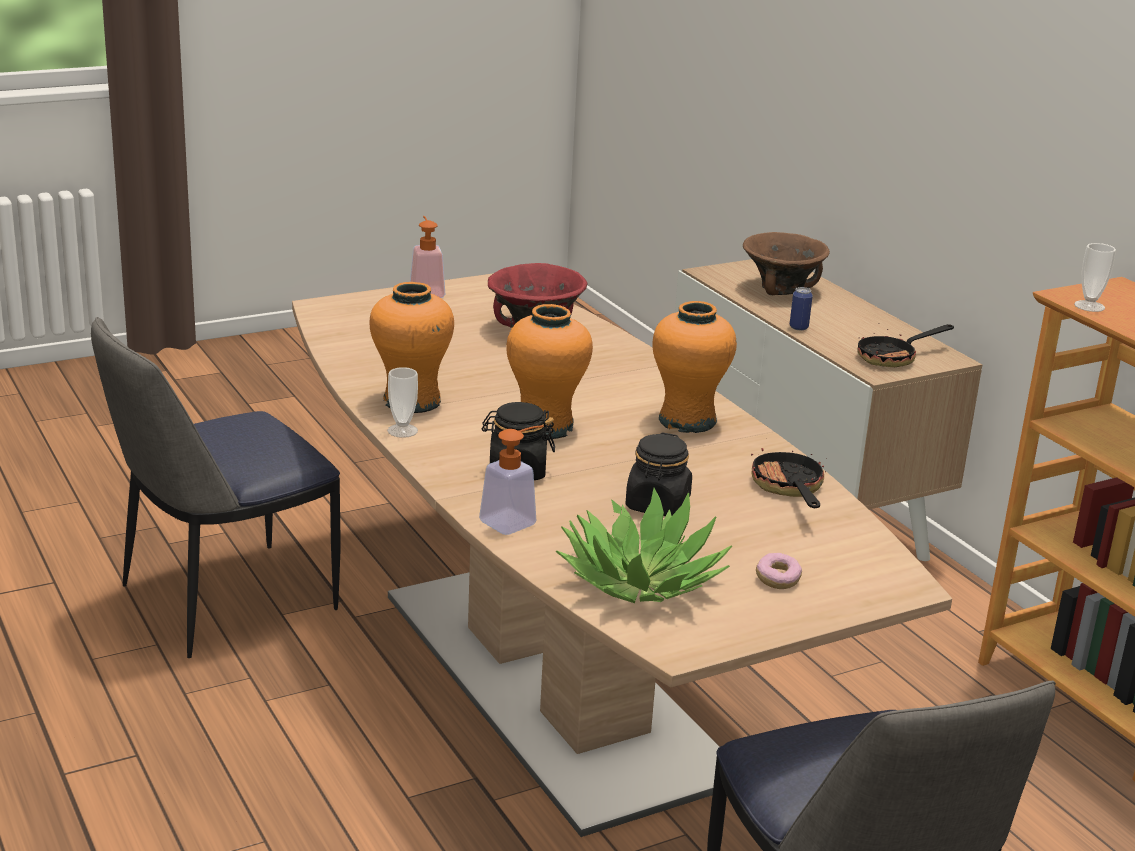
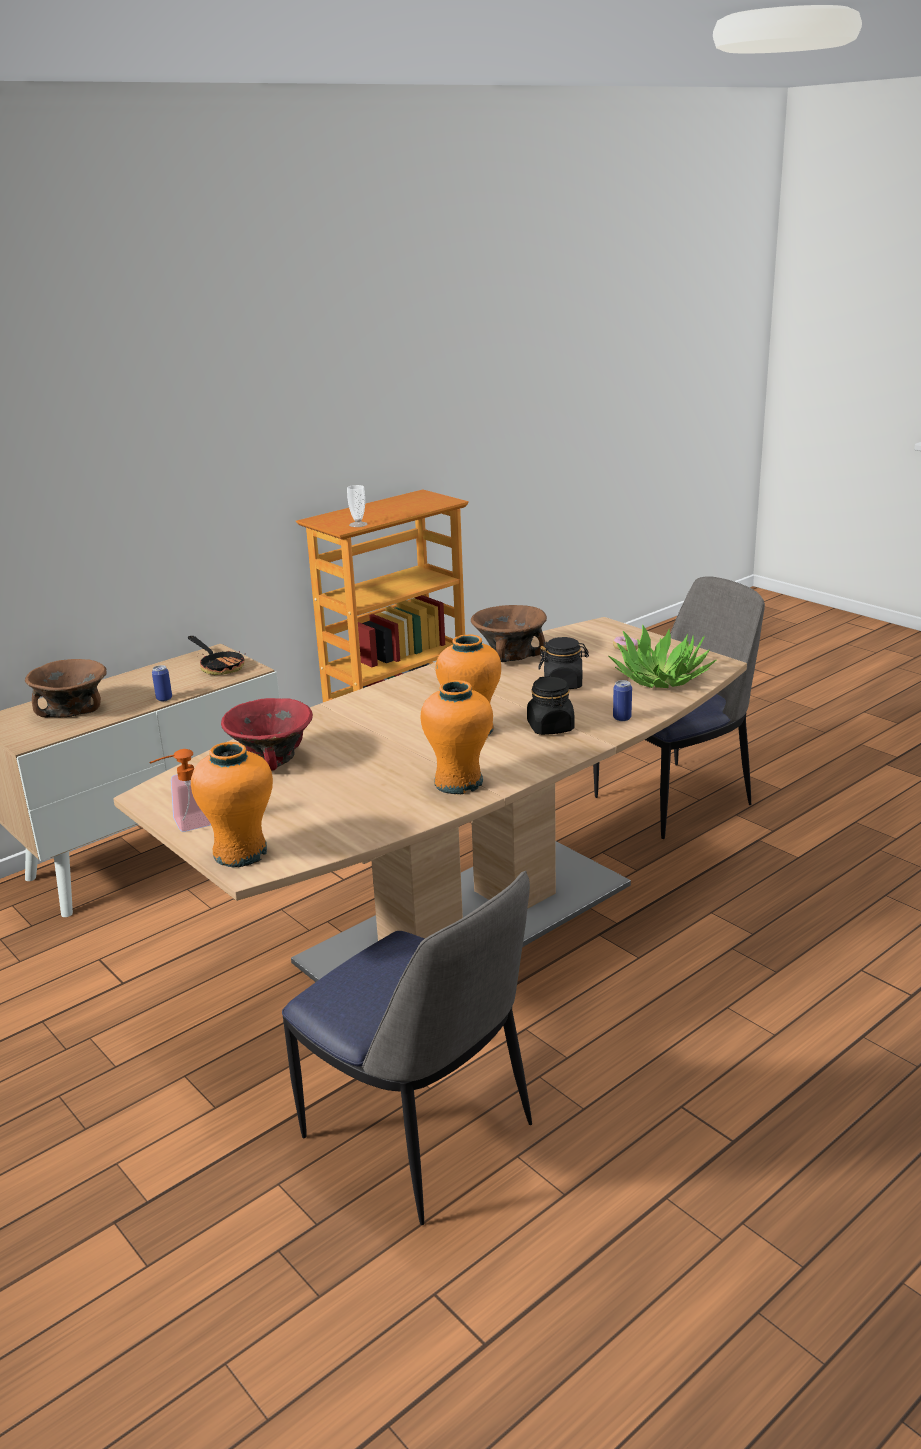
camera: 100 degrees left, 0 degrees up
cup [387,367,418,438] -> none
soap dispenser [479,425,544,535] -> can [613,680,632,721]
orange vase [652,301,737,433] -> orange vase moved to [191,742,273,867]
frying pan [751,438,827,508] -> brown bowl [471,605,547,662]

